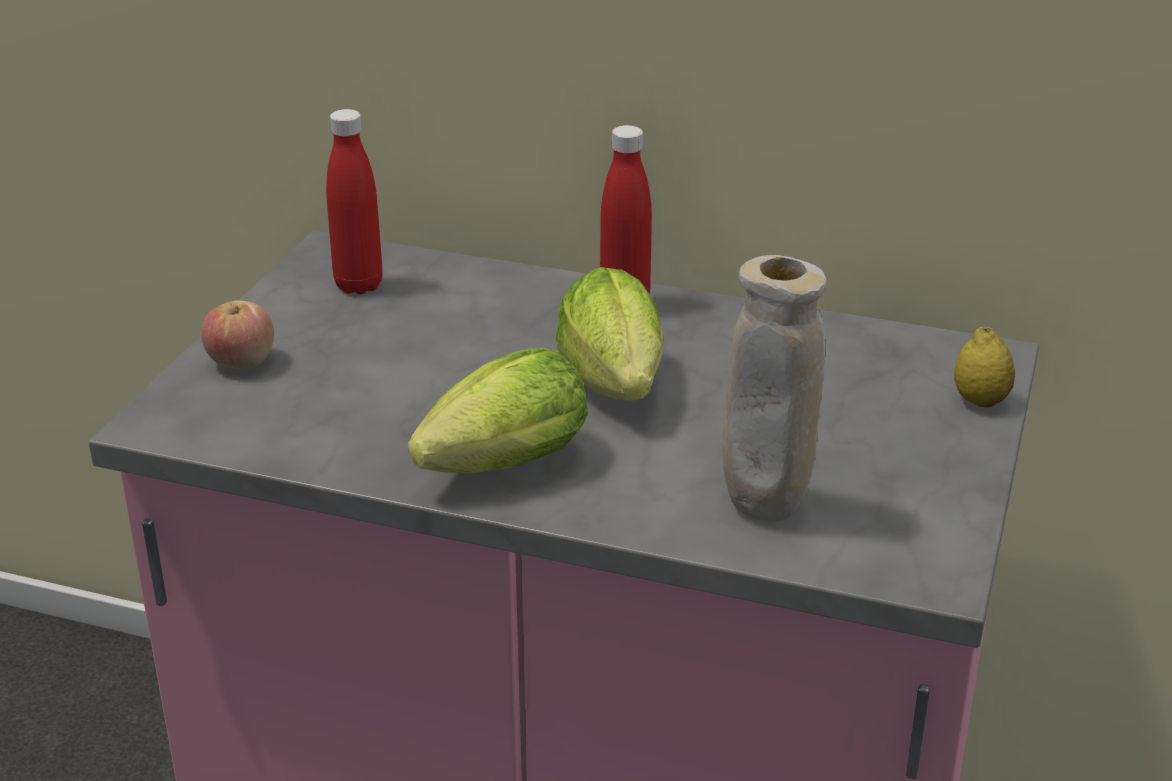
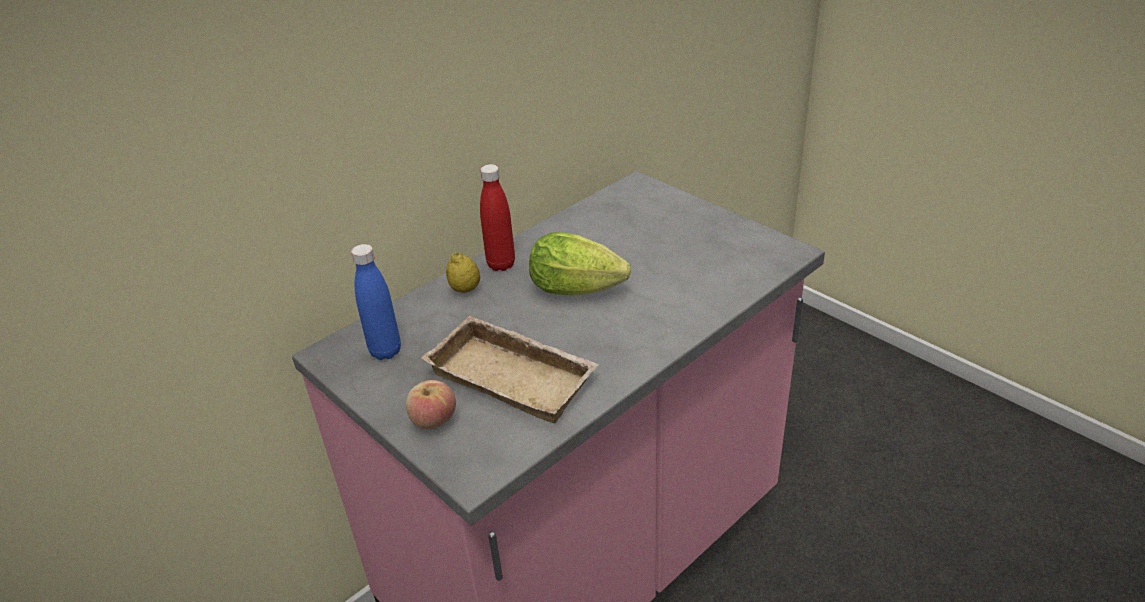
camera: 60 degrees left, 5 degrees up
red bottle [326,109,383,294] -> blue bottle [351,244,401,360]
lettuce [408,348,588,474] -> none
beige vase [722,255,827,522] -> none
lemon [954,327,1015,407] -> lemon moved to [446,252,480,293]
none -> beige tray [421,316,599,423]

